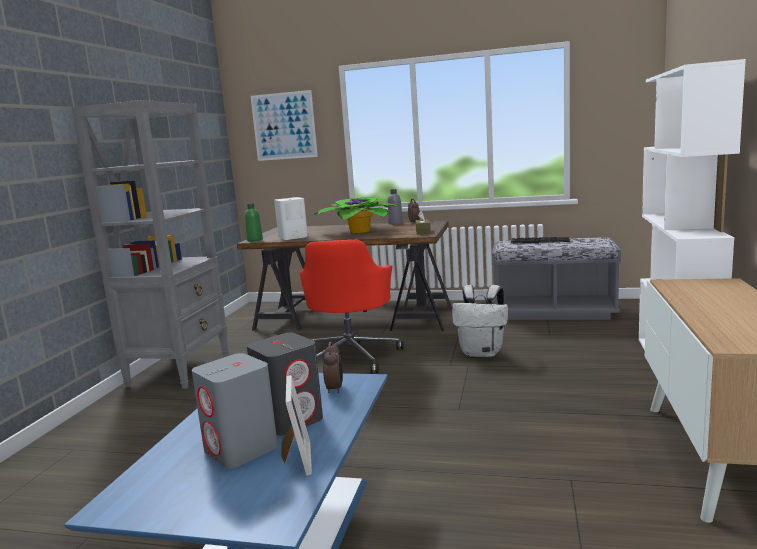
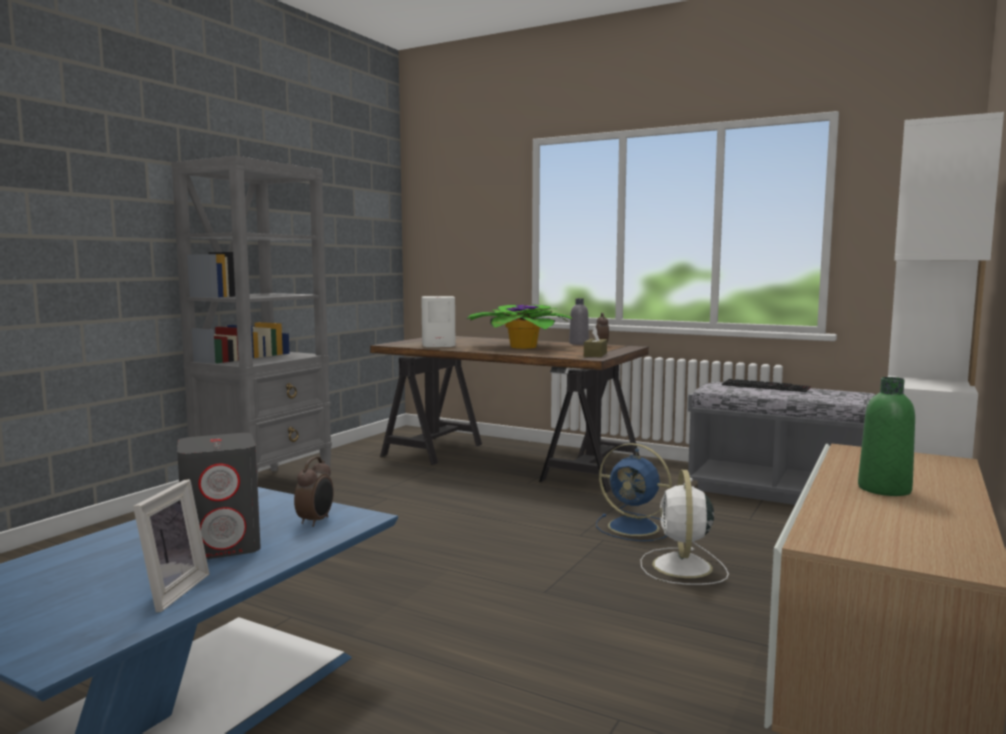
camera: 15 degrees right, 5 degrees down
grey speaker [192,353,278,468] -> none
green bottle [245,204,263,242] -> green bottle moved to [858,377,915,496]
picture [250,90,318,161] -> none
red office chair [300,240,404,374] -> none
white backpack [452,285,508,357] -> blue fan [596,443,672,541]
none -> white fan [640,470,729,585]

